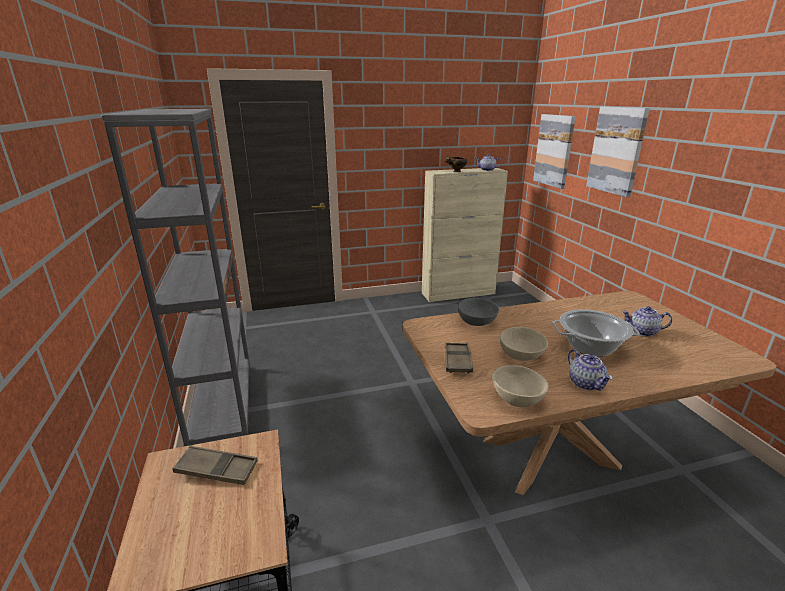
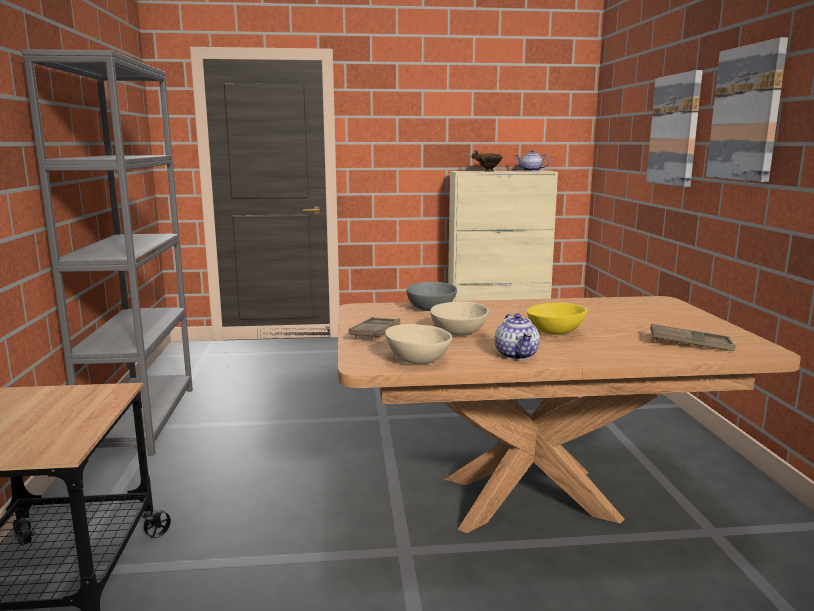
camera: 10 degrees right, 10 degrees down
brown tray [172,446,258,485] -> brown tray moved to [651,324,735,351]
picture [533,114,576,189] -> picture moved to [706,37,788,182]
cooking pot [552,309,640,357] -> yellow bowl [527,303,588,335]
teapot [622,306,672,337] -> none

